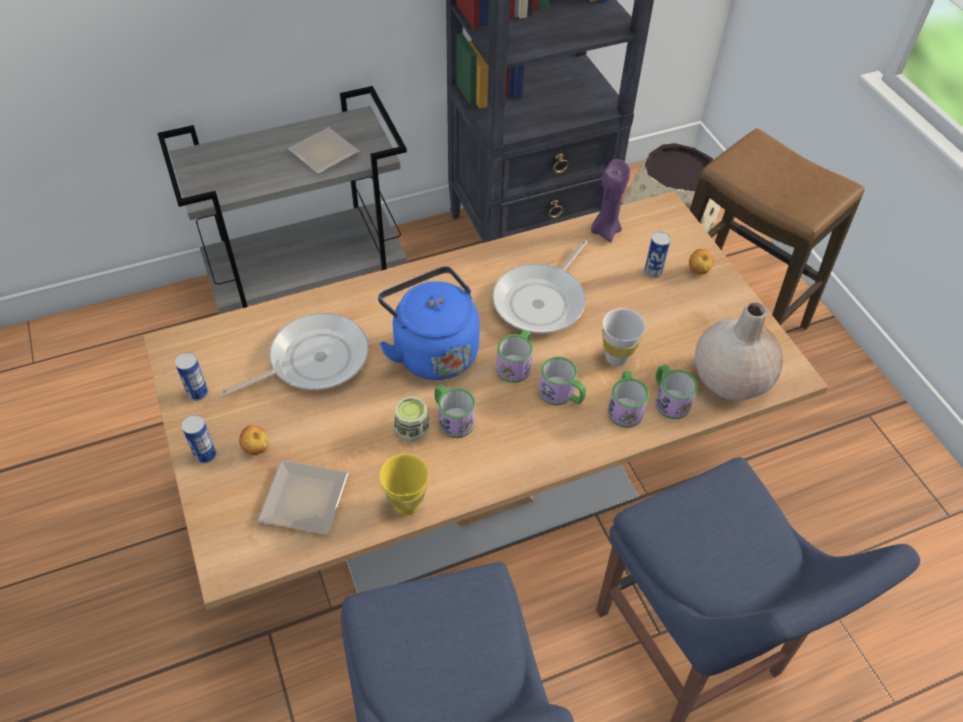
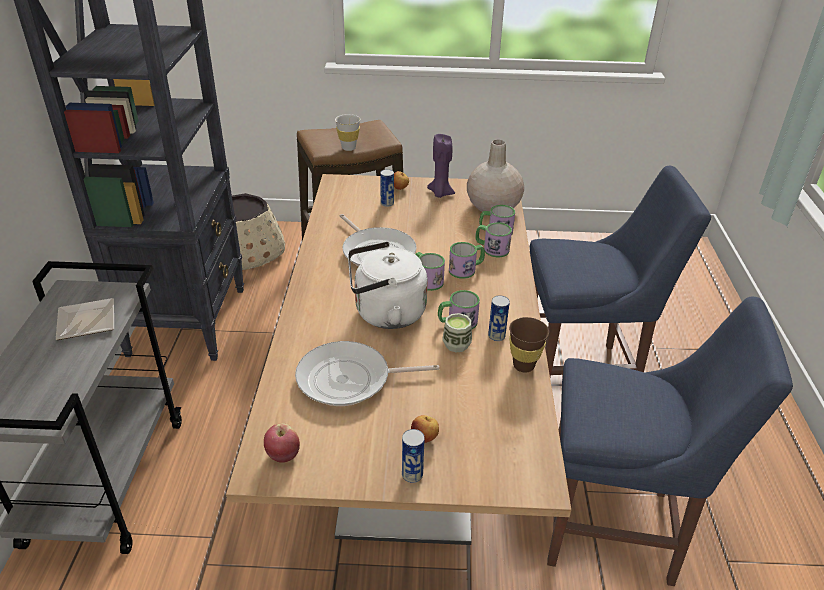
camera: 65 degrees left, 15 degrees down
can [175,352,208,401] -> can moved to [488,295,510,341]
frying pan [220,313,369,397] -> frying pan turned 90 degrees counterclockwise [295,341,439,406]
plate [257,460,348,535] -> none
blue kettle [378,266,480,380] -> white kettle [348,241,428,329]
yellow cup [379,453,429,515] -> brown cup [509,317,549,373]
purple candle [591,159,630,243] -> purple candle moved to [427,134,455,198]
white cup [602,308,646,366] -> white cup moved to [335,114,360,151]
none -> apple [264,423,300,463]

